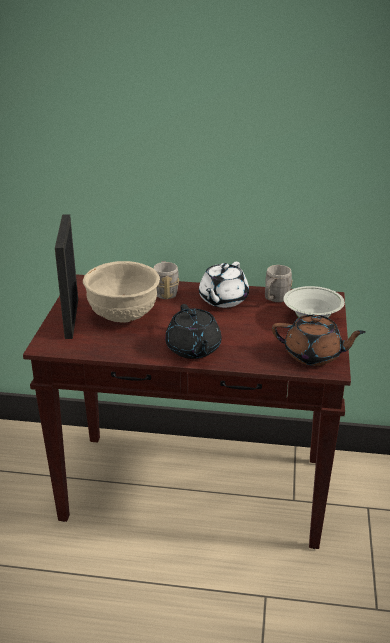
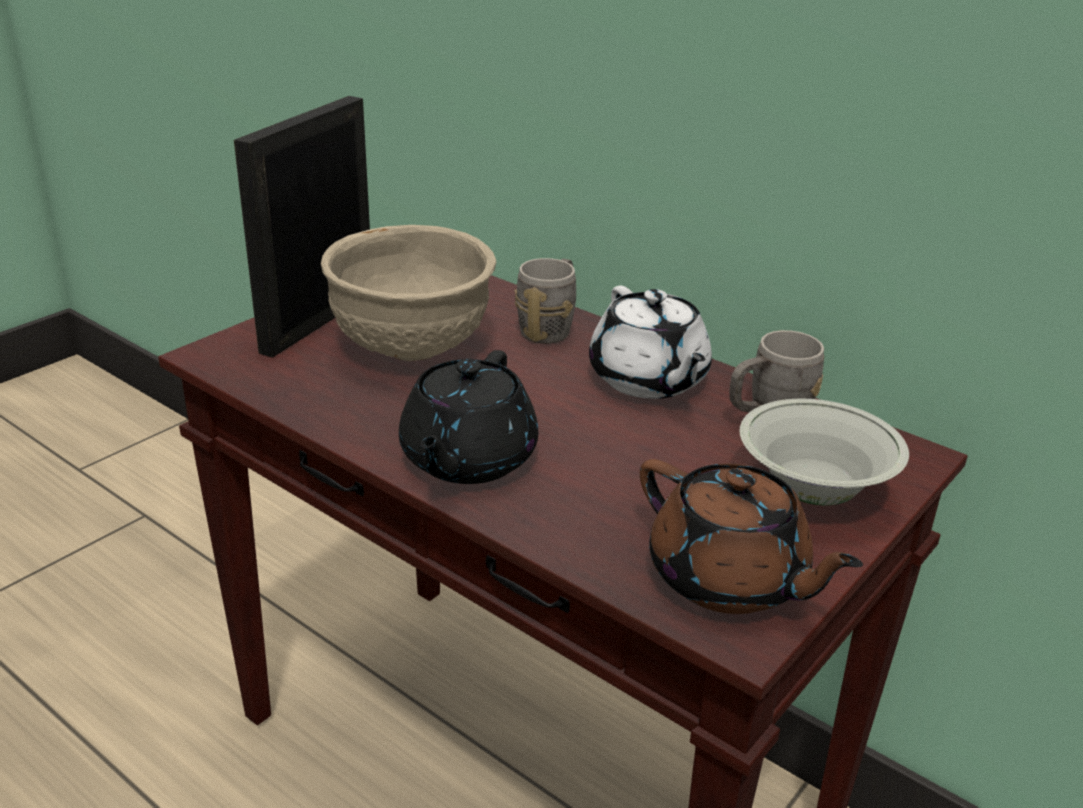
camera: 30 degrees right, 0 degrees up
white teapot [199,262,249,308] -> white teapot turned 75 degrees counterclockwise [589,286,712,399]

